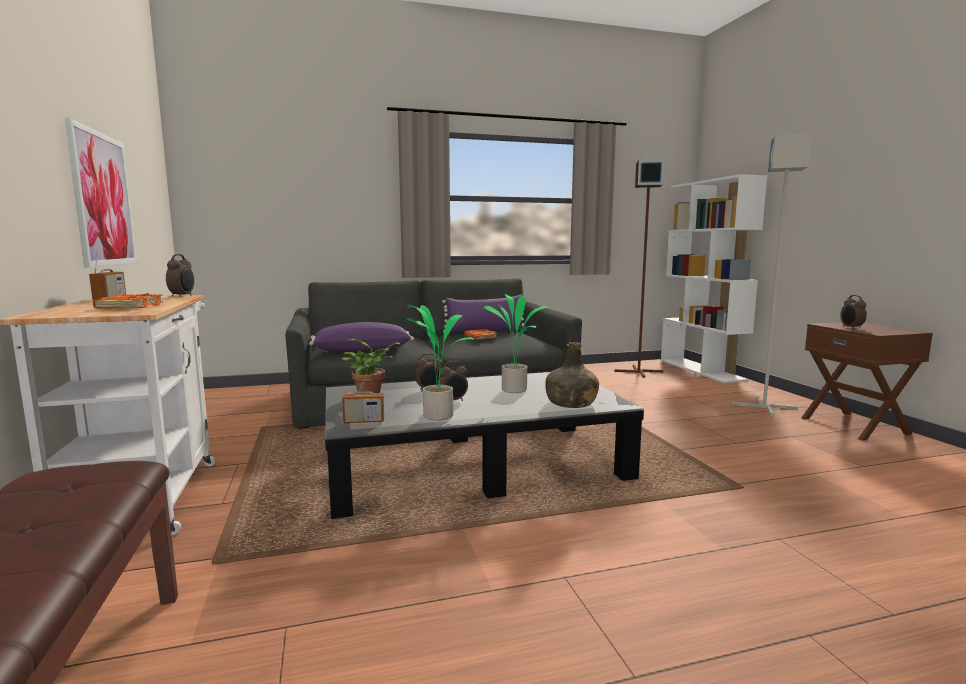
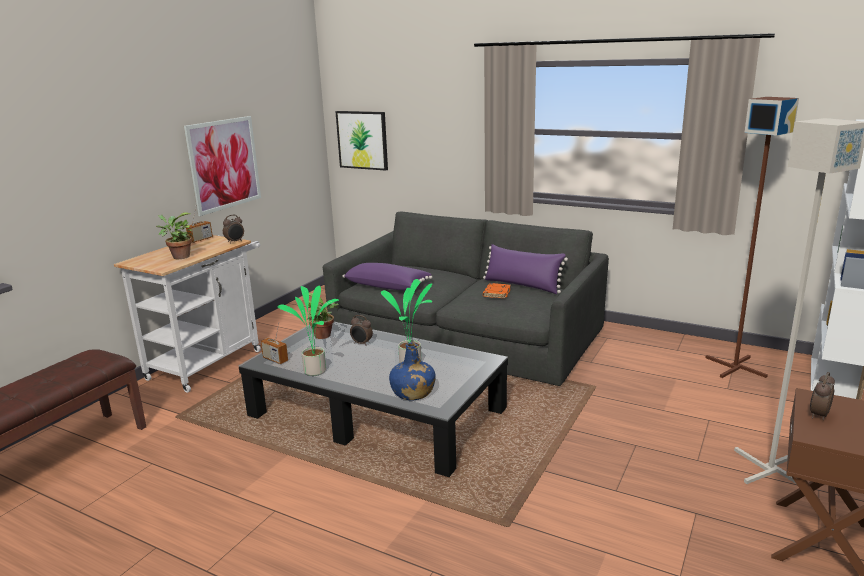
camera: 45 degrees right, 10 degrees up
orange book [93,293,163,309] -> potted plant [156,212,192,259]
alarm clock [438,361,468,401] -> none
green bottle [545,342,599,408] -> blue bottle [389,342,436,400]
none -> picture [335,111,388,171]

